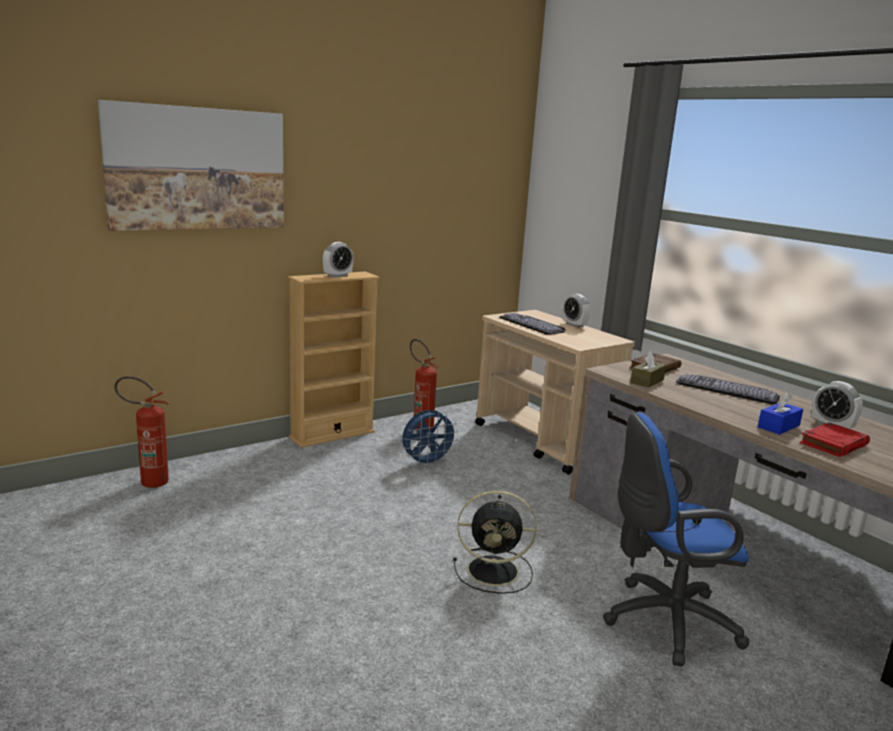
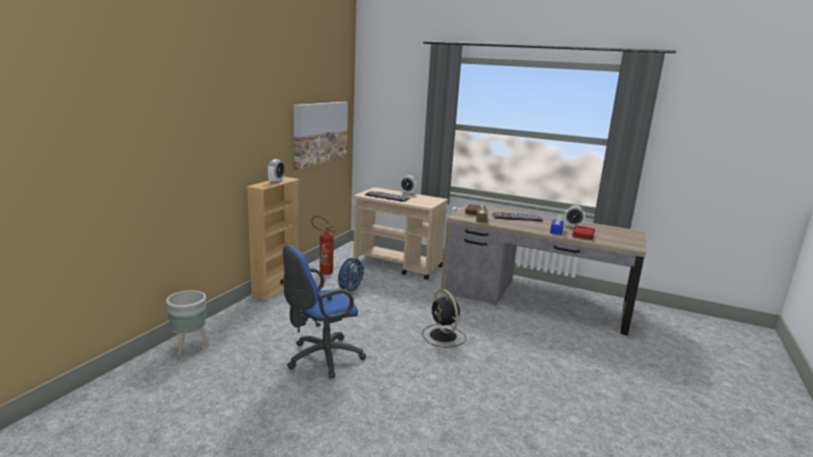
camera: 30 degrees left, 0 degrees up
picture [98,100,284,231] -> picture moved to [293,102,348,170]
fire extinguisher [115,376,169,488] -> grey planter [166,290,209,356]
black fan [453,490,537,594] -> black fan turned 90 degrees clockwise [422,289,466,347]
blue office chair [603,412,749,667] -> blue office chair moved to [283,245,366,378]

